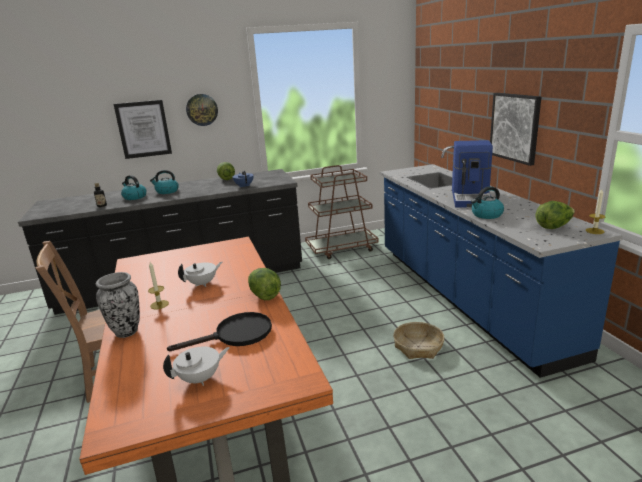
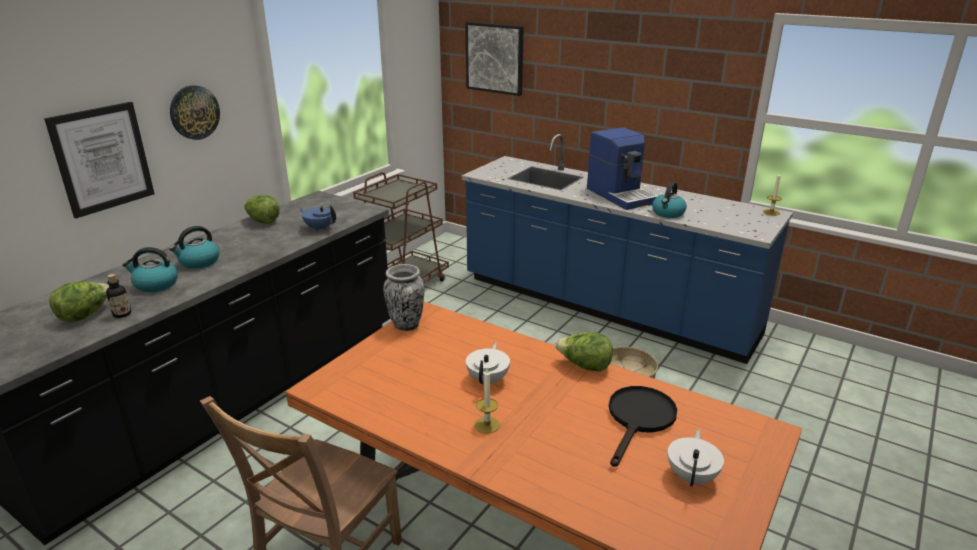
camera: 40 degrees left, 5 degrees up
vase [96,272,140,338] -> vase moved to [383,264,425,331]
picture [490,93,541,166] -> picture moved to [465,22,524,96]
lettuce [536,201,575,229] -> lettuce moved to [49,281,109,322]

